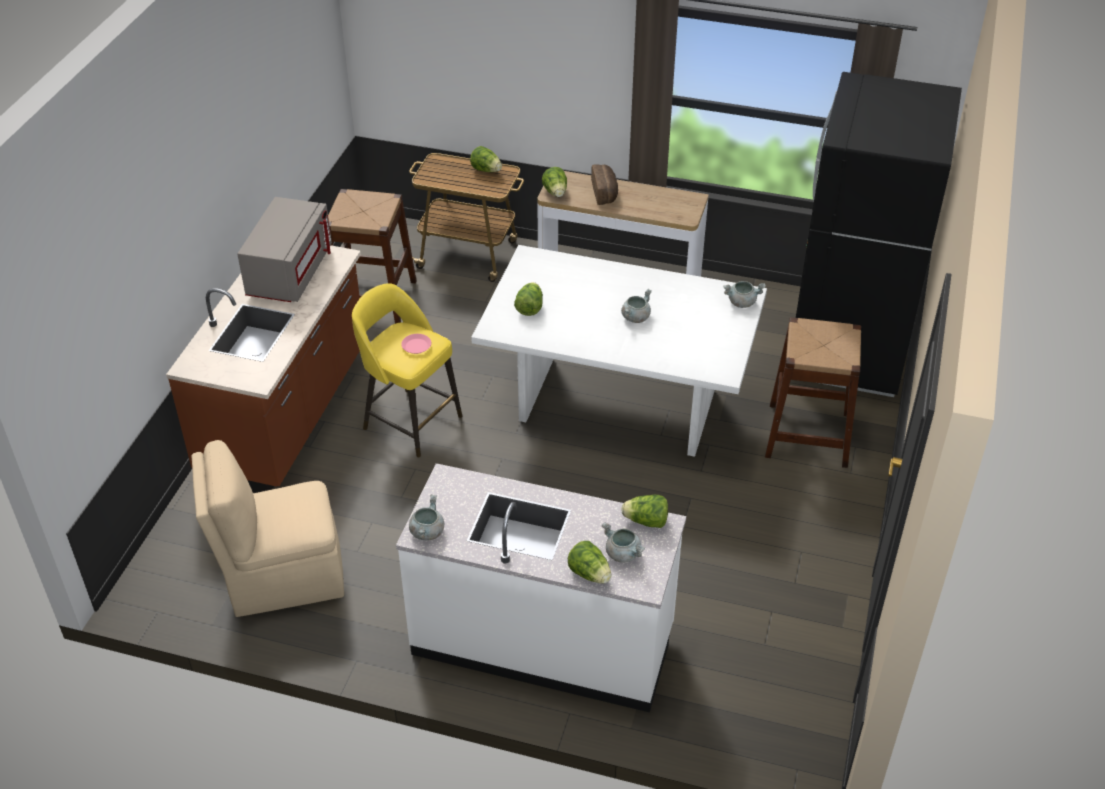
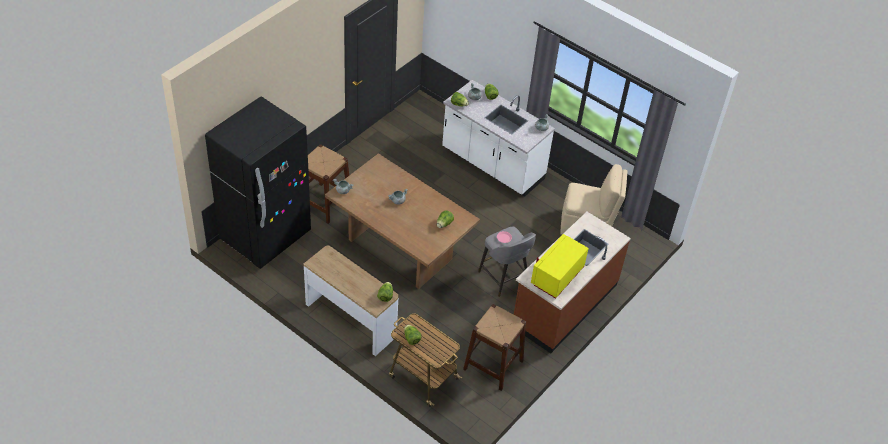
camera: 160 degrees left, 5 degrees up
grey microwave [237,197,332,302] -> yellow microwave [531,234,589,298]
yellow stool [352,283,462,457] -> grey stool [478,226,536,297]
white dining table [471,245,767,457] -> brown dining table [325,153,480,289]
bread [591,164,618,205] -> none

